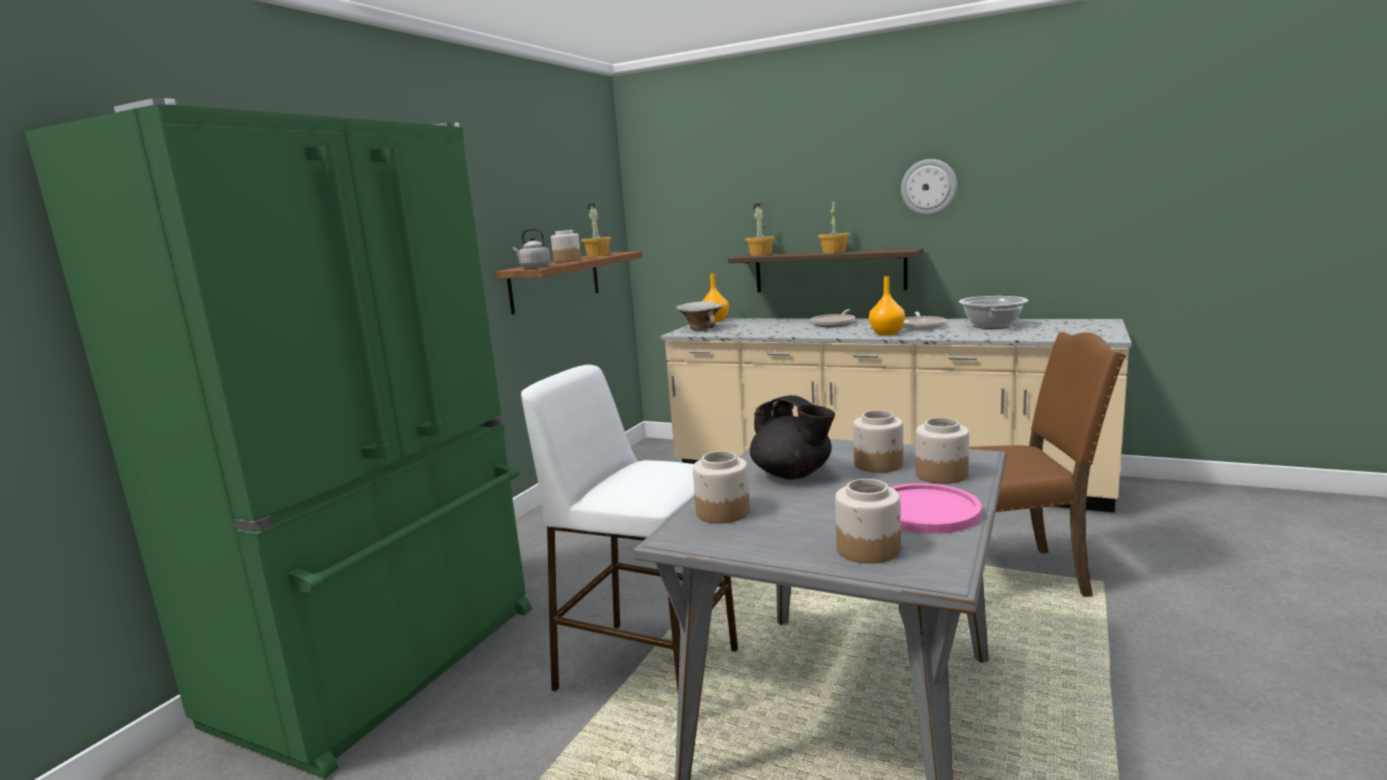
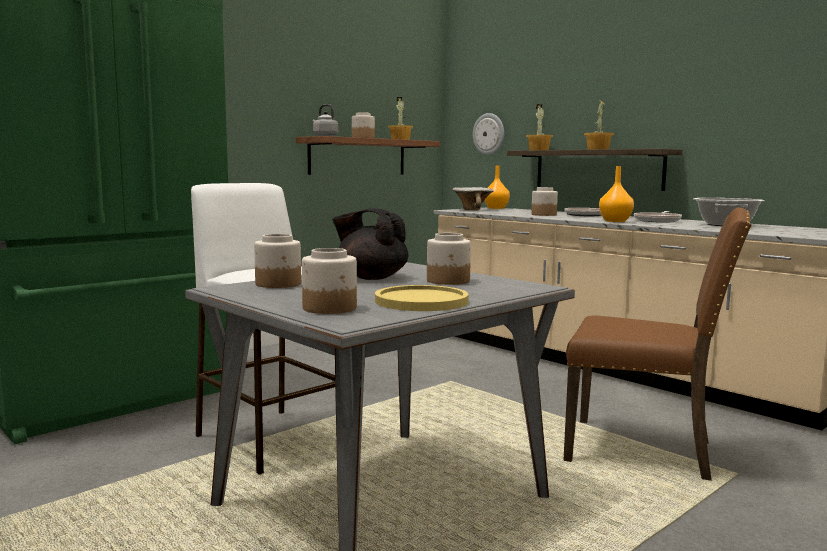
camera: 20 degrees right, 5 degrees down
black teapot [750,395,835,479] -> black teapot turned 135 degrees clockwise [332,208,408,280]
pink plate [891,483,982,534] -> yellow plate [375,285,469,311]
wall clock [901,159,957,215] -> wall clock moved to [473,113,504,155]
jar [915,418,969,484] -> jar moved to [531,187,558,216]

